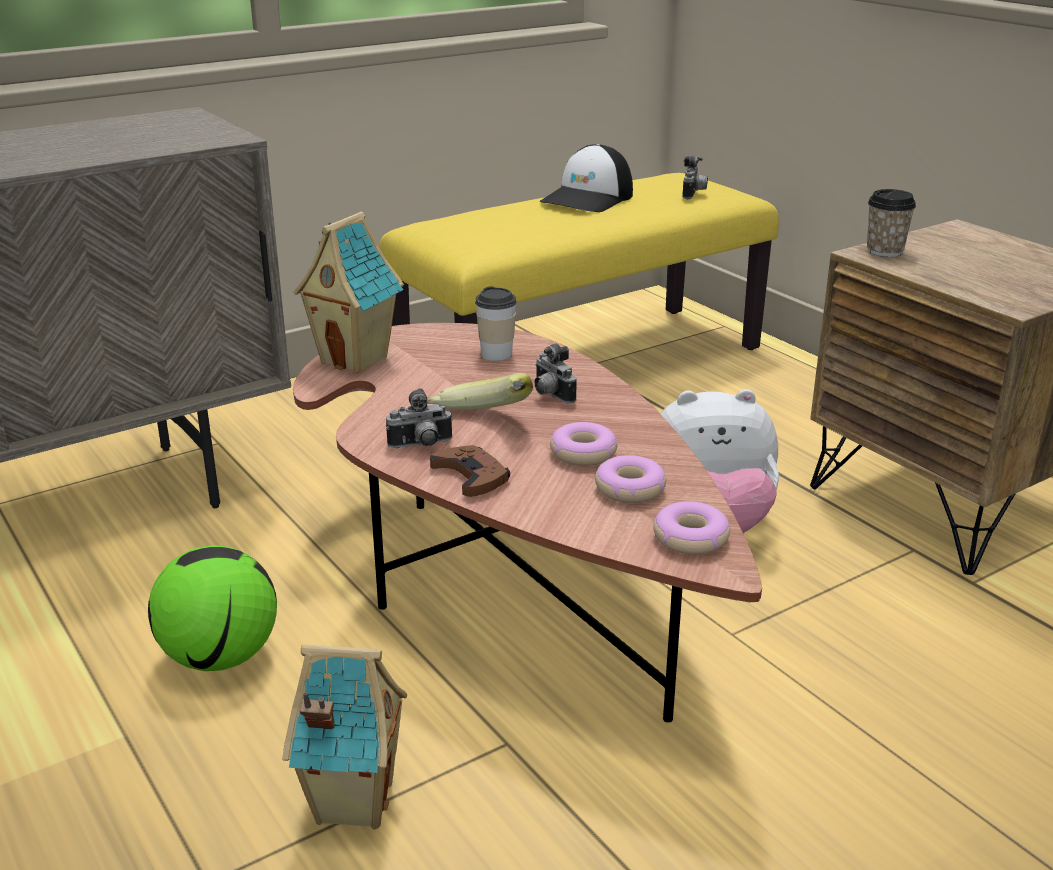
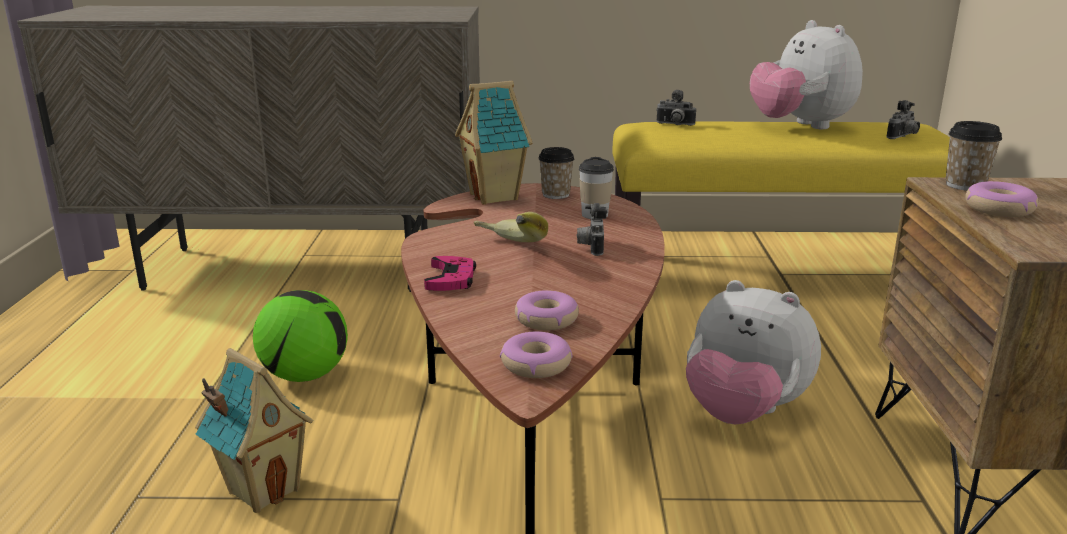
camera: 35 degrees right, 5 degrees down
camera [386,388,453,448] -> camera moved to [656,90,696,126]
brown game controller [430,445,510,497] -> pink game controller [424,256,476,291]
cap [540,144,633,212] -> plush toy [750,20,863,129]
donut [550,422,618,466] -> donut moved to [965,181,1039,217]
none -> cup [538,147,574,199]

